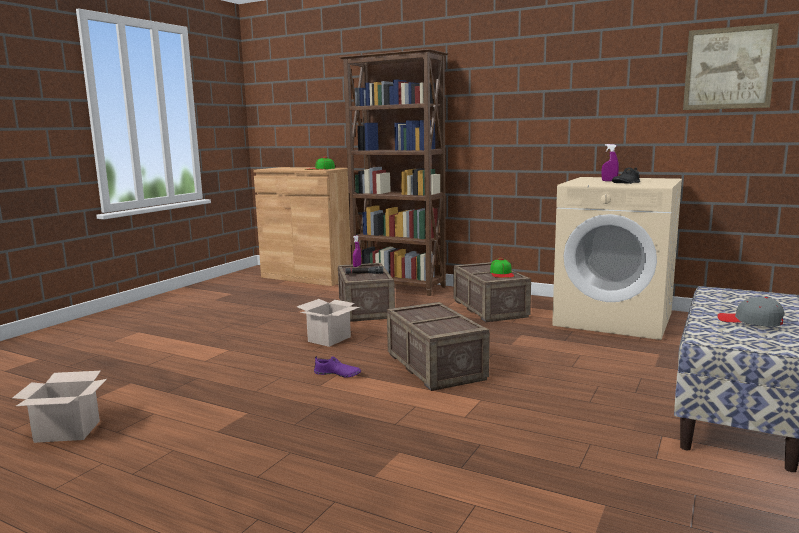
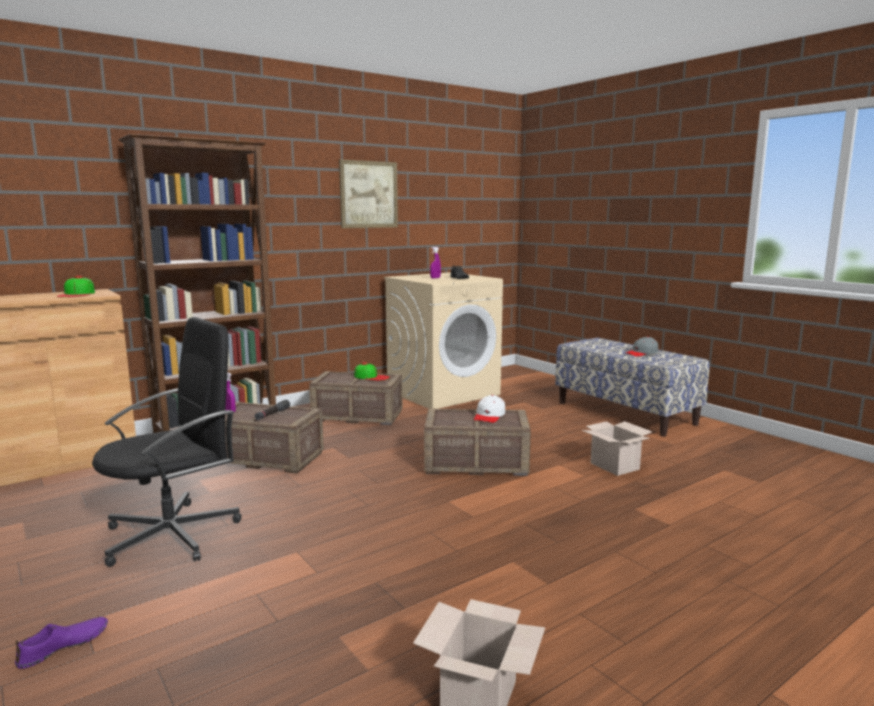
camera: 65 degrees left, 0 degrees up
cardboard box [297,299,360,347] -> cardboard box moved to [582,421,652,476]
purple shoe [314,356,361,378] -> purple shoe moved to [15,617,108,669]
picture [683,23,779,110] -> picture moved to [339,159,398,228]
none -> black office chair [92,317,242,567]
none -> white cap [474,395,505,423]

